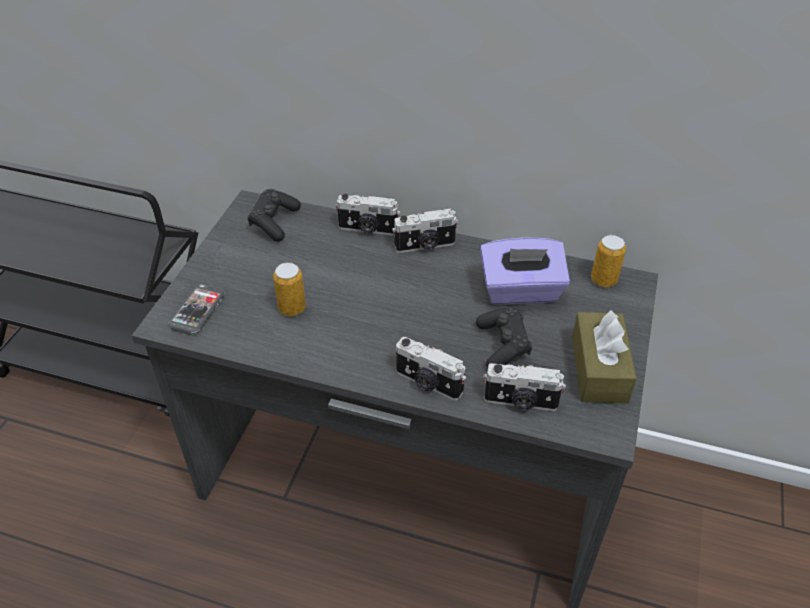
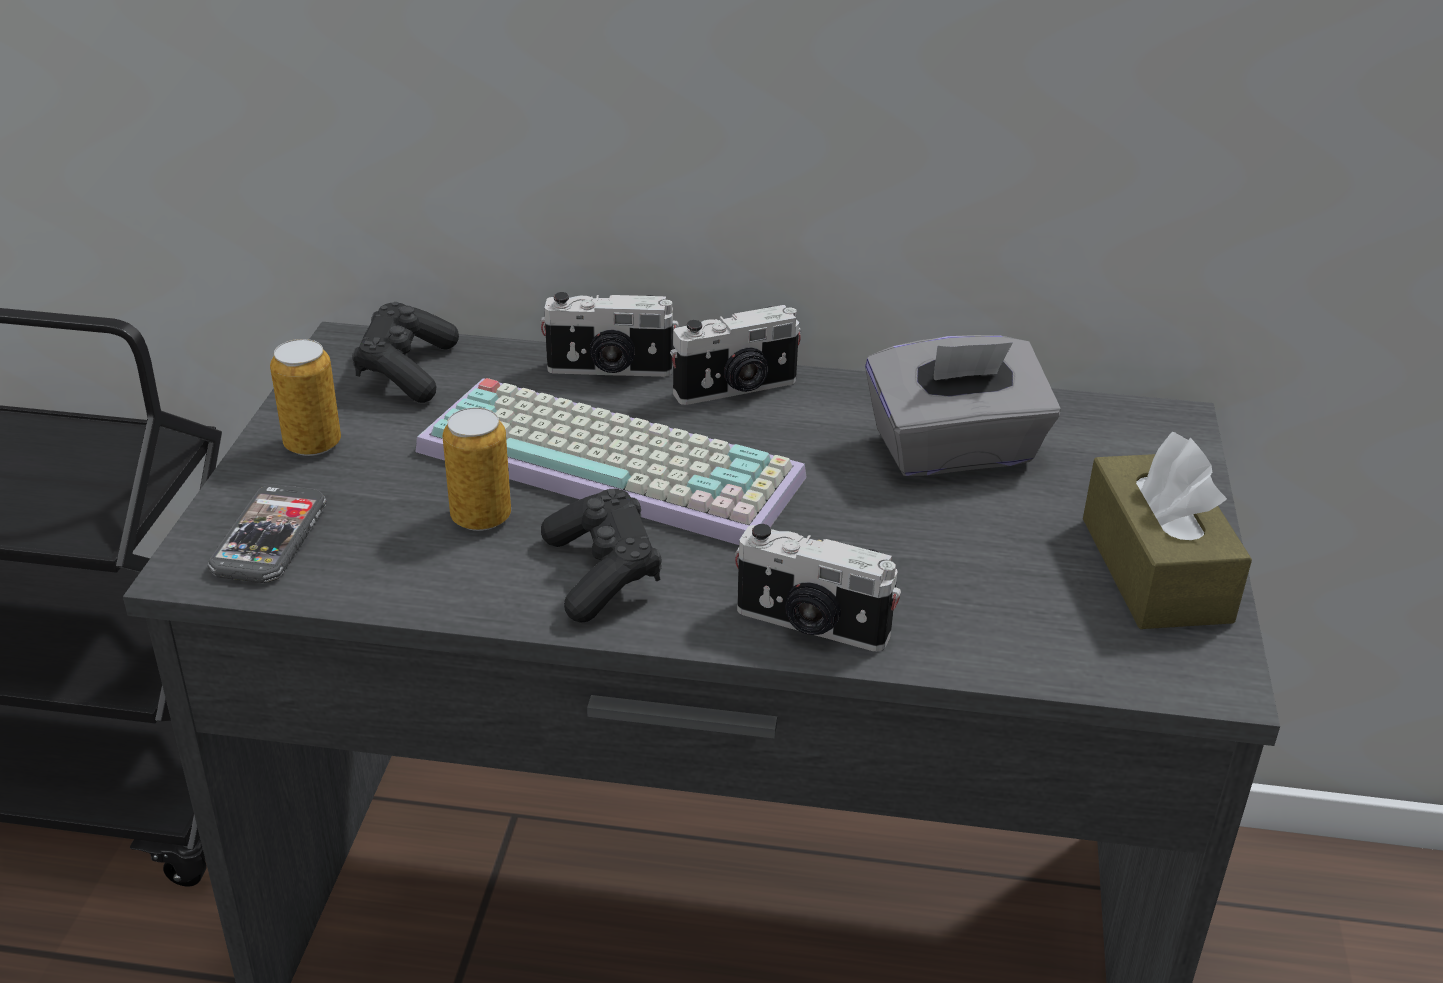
camera: 10 degrees left, 10 degrees down
black game controller [476,307,532,368] -> black game controller moved to [541,489,662,623]
purple tissue box [480,238,570,305] -> grey tissue box [865,335,1061,476]
camera [483,363,566,411] -> none
can [591,235,626,287] -> can moved to [270,339,341,456]
none -> keyboard [416,378,807,545]

